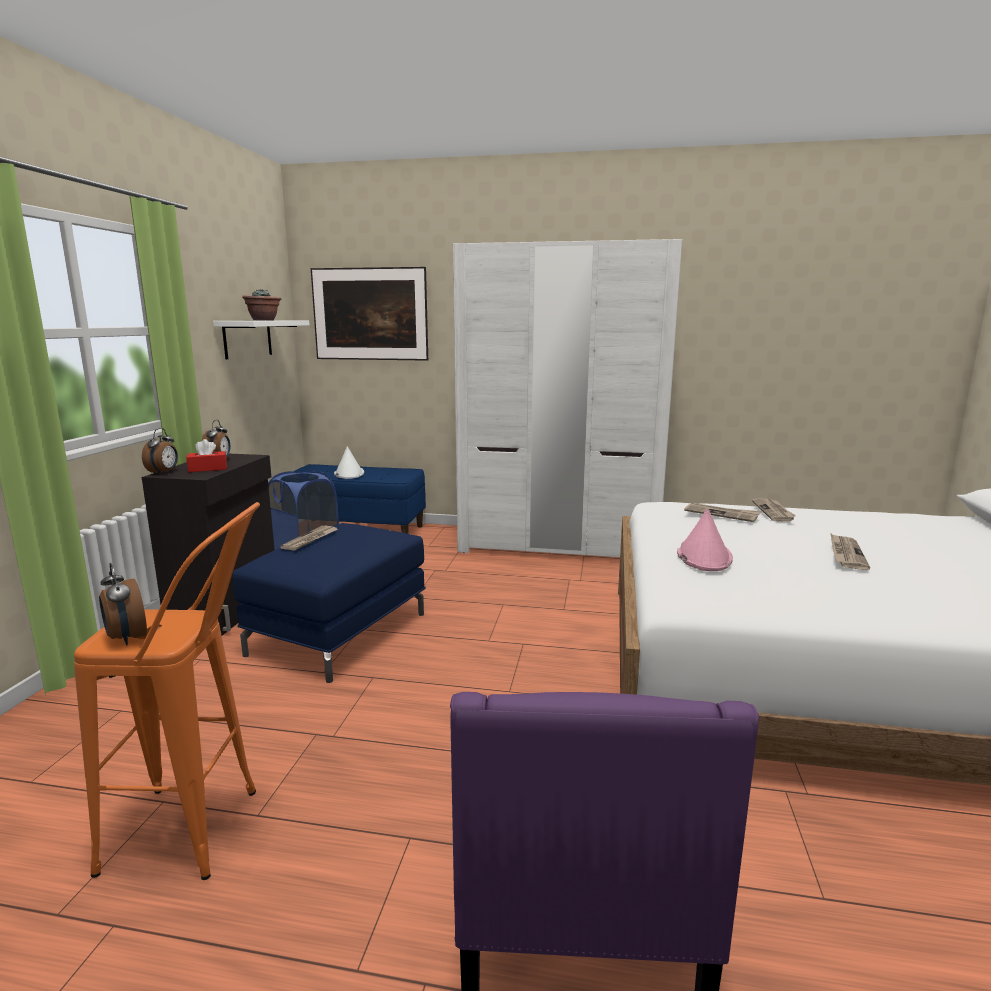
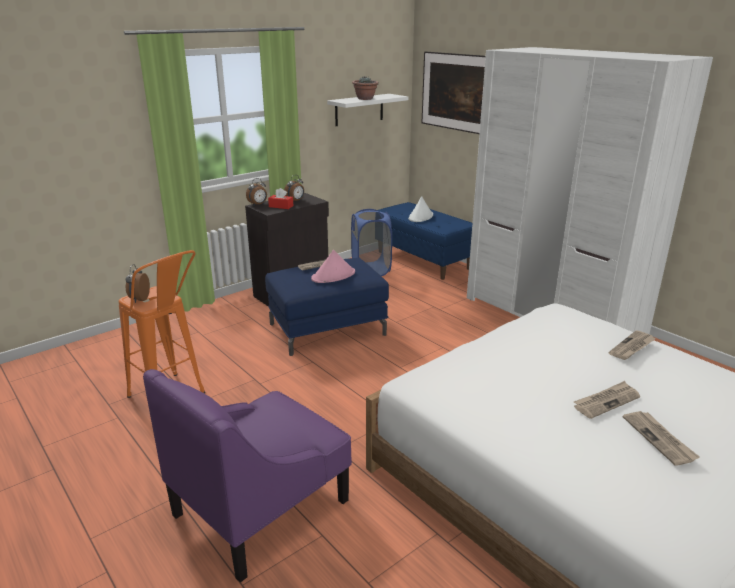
camera: 40 degrees right, 10 degrees up
pink hat [677,508,733,571] -> pink hat moved to [311,250,355,283]
newspaper [684,503,762,522] -> newspaper moved to [623,411,700,466]

